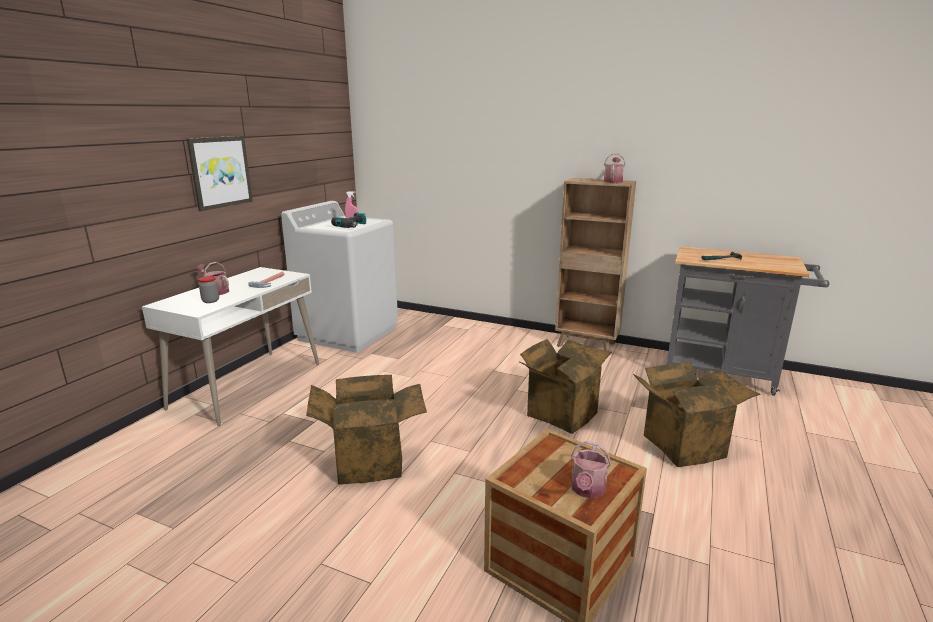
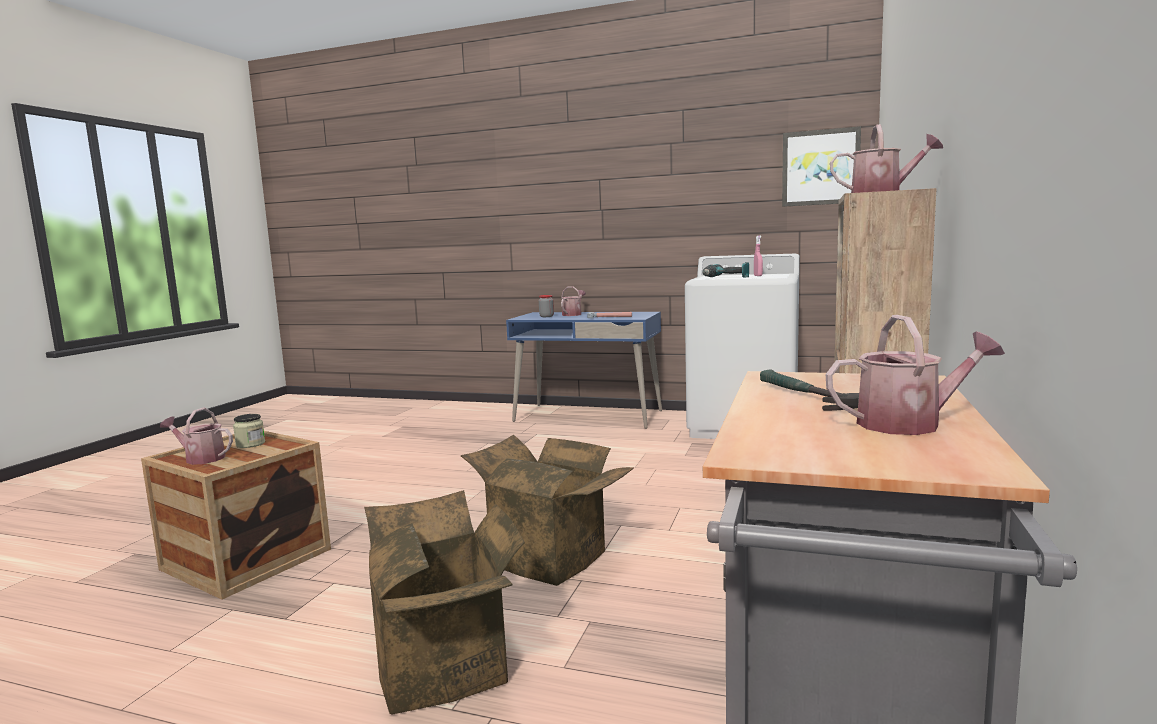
camera: 85 degrees right, 10 degrees down
white desk [142,267,319,426] -> blue desk [506,312,662,429]
picture [187,136,253,211] -> picture moved to [782,126,861,207]
cardboard box [306,375,427,485] -> none
none -> jar [233,414,265,448]
none -> watering can [826,315,1005,435]

